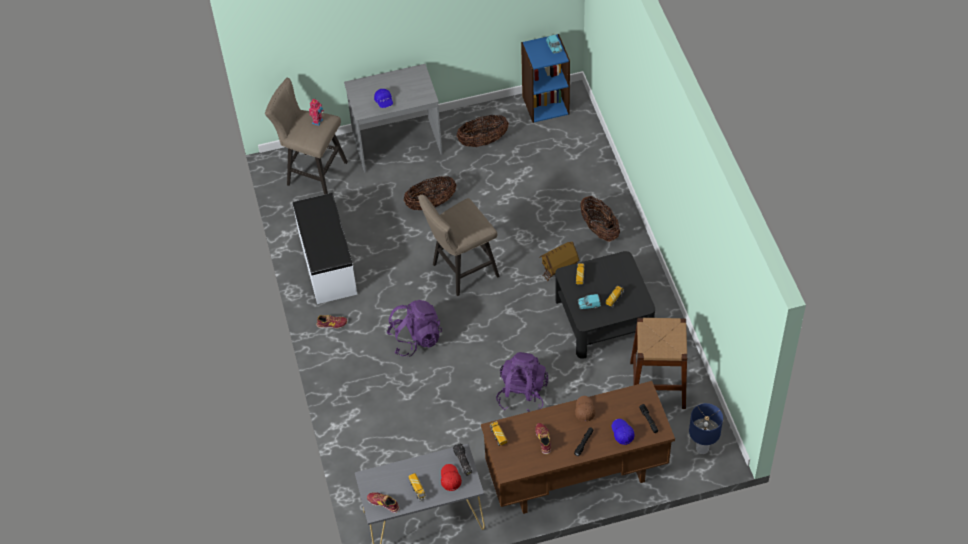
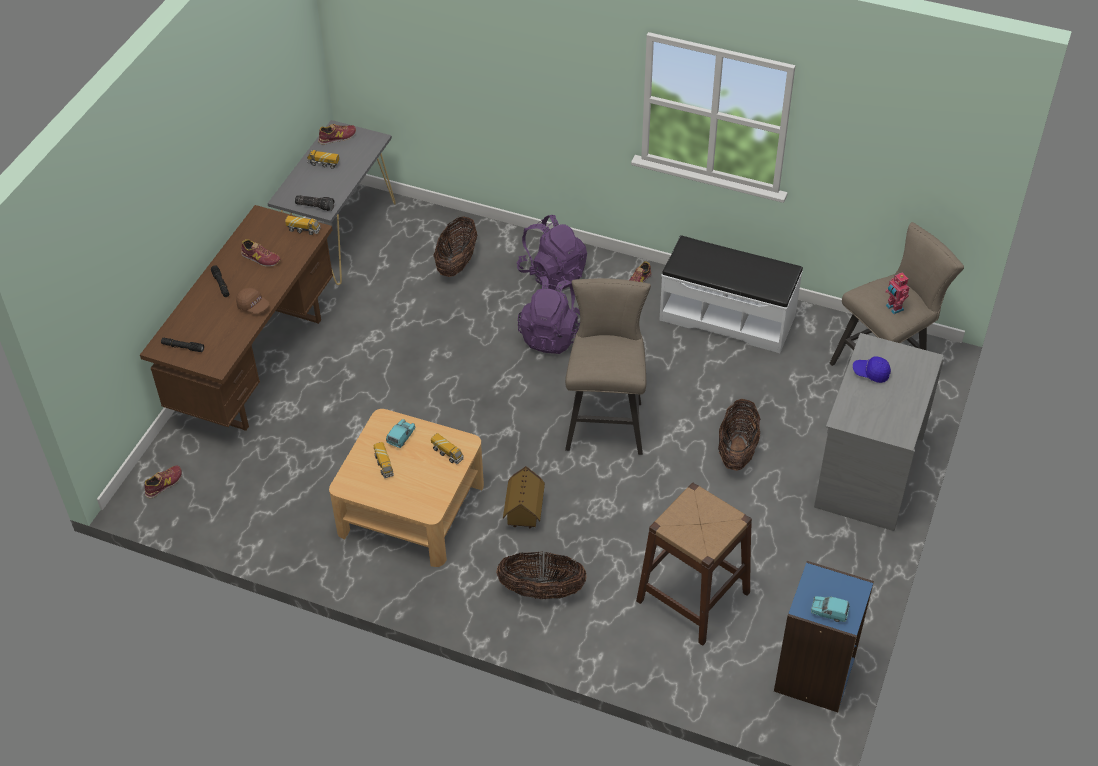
camera: 125 degrees right, 5 degrees down
red cap [441,464,462,491] -> none
basket [457,115,509,147] -> basket moved to [434,216,477,277]
purple backpack [496,352,548,412] -> purple backpack moved to [517,215,587,290]
black coffee table [555,251,655,359] -> beige coffee table [329,409,484,567]
blue cap [612,419,635,445] -> none
brown stool [630,318,687,409] -> brown stool moved to [636,483,752,646]
blue table lamp [689,403,723,454] -> shoe [144,465,182,498]

